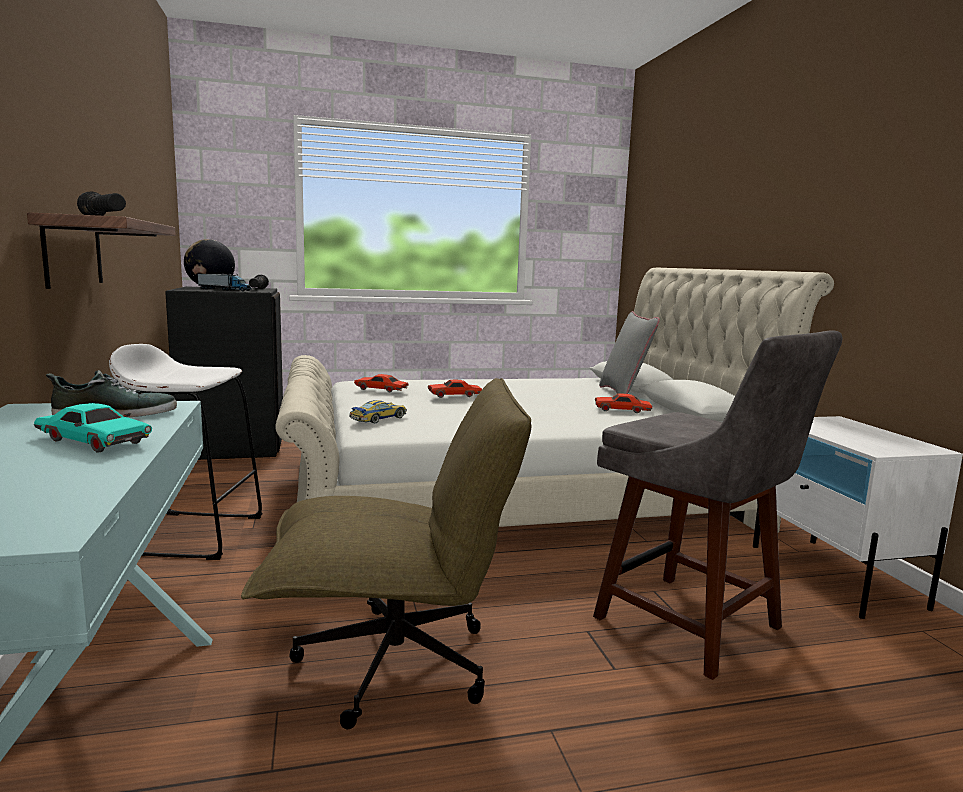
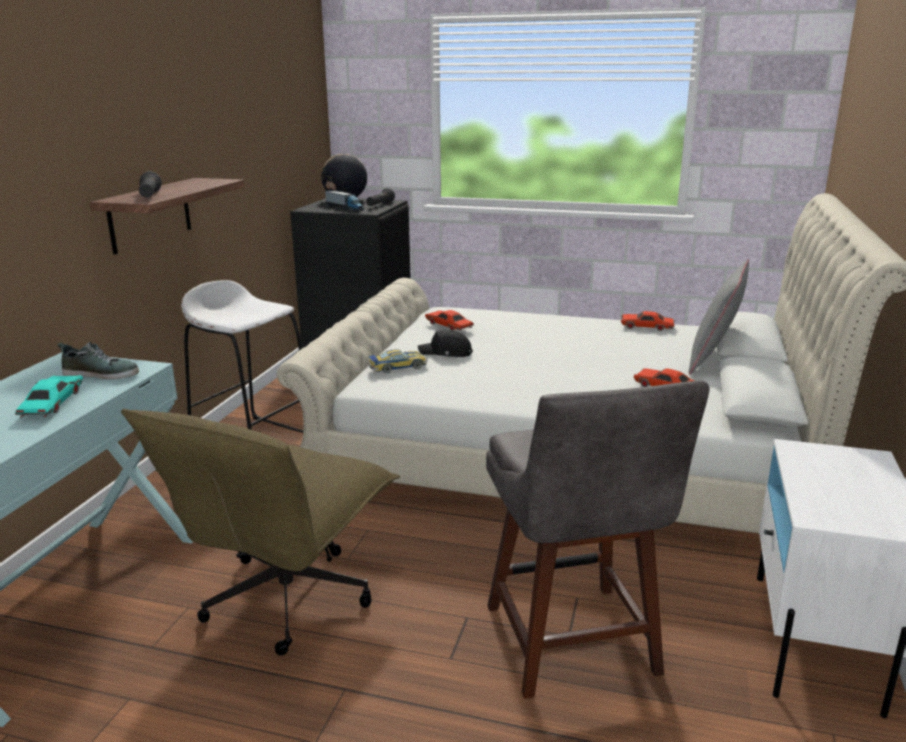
camera: 30 degrees right, 10 degrees up
turquoise toy car [34,403,152,453] -> turquoise toy car turned 150 degrees counterclockwise [15,375,83,418]
beige office chair [241,378,531,729] -> beige office chair turned 90 degrees clockwise [121,409,400,655]
red toy car [428,380,482,398] -> red toy car moved to [621,311,674,331]
none -> black cap [418,330,473,357]

